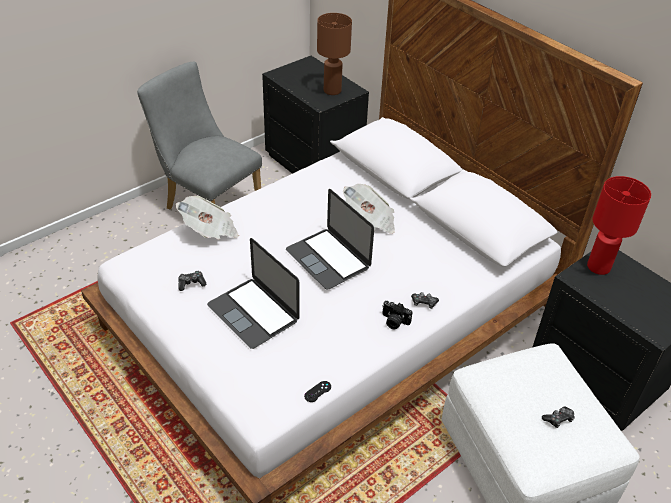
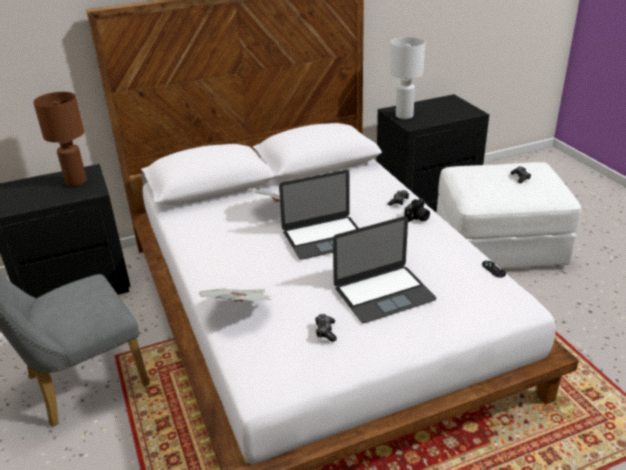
camera: 70 degrees left, 10 degrees down
red table lamp [587,176,651,275] -> white table lamp [390,37,425,119]

